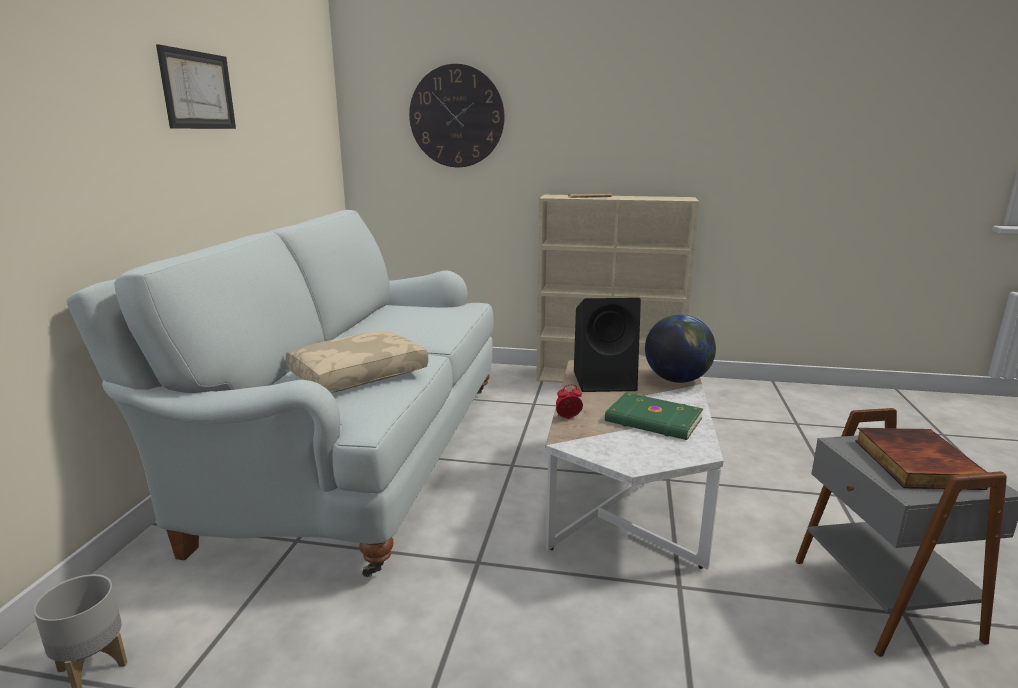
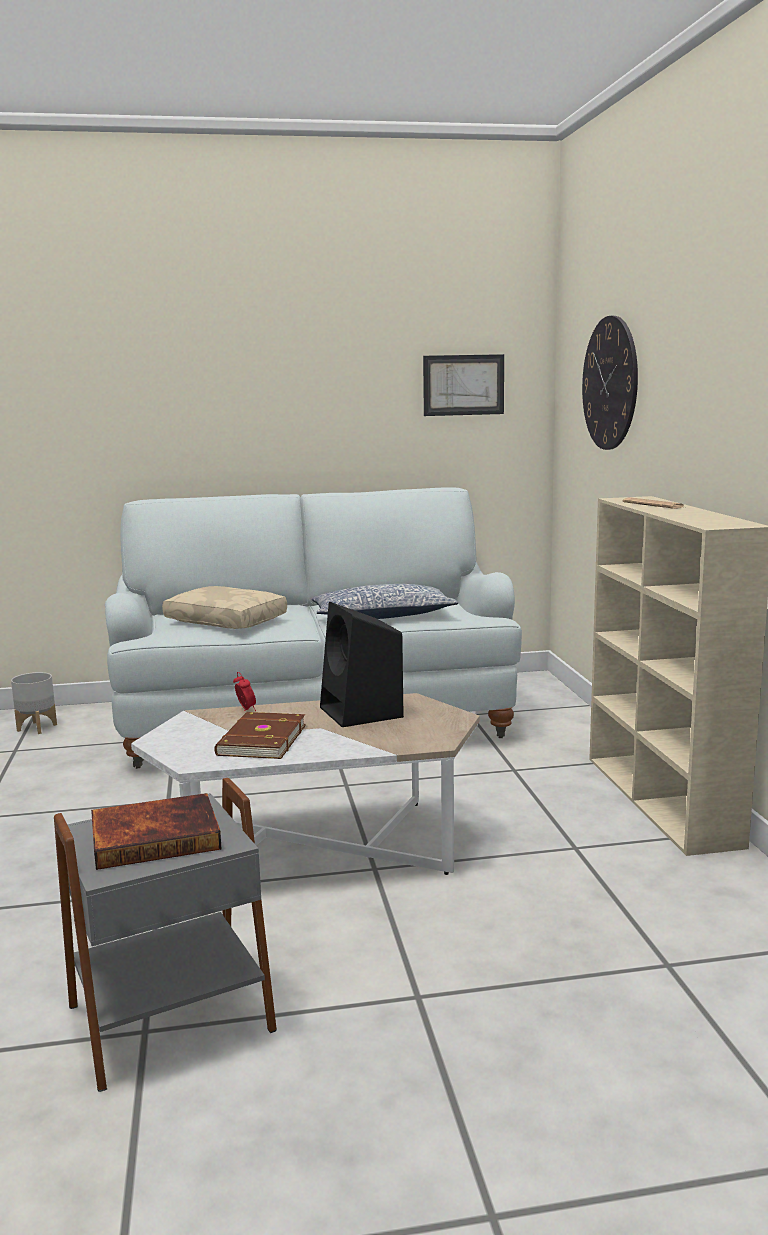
camera: 70 degrees right, 5 degrees down
picture [156,44,236,129] -> picture moved to [423,354,504,416]
green book [605,392,703,440] -> brown book [214,712,306,759]
globe [645,314,716,383] -> none
none -> pillow [312,584,458,619]

